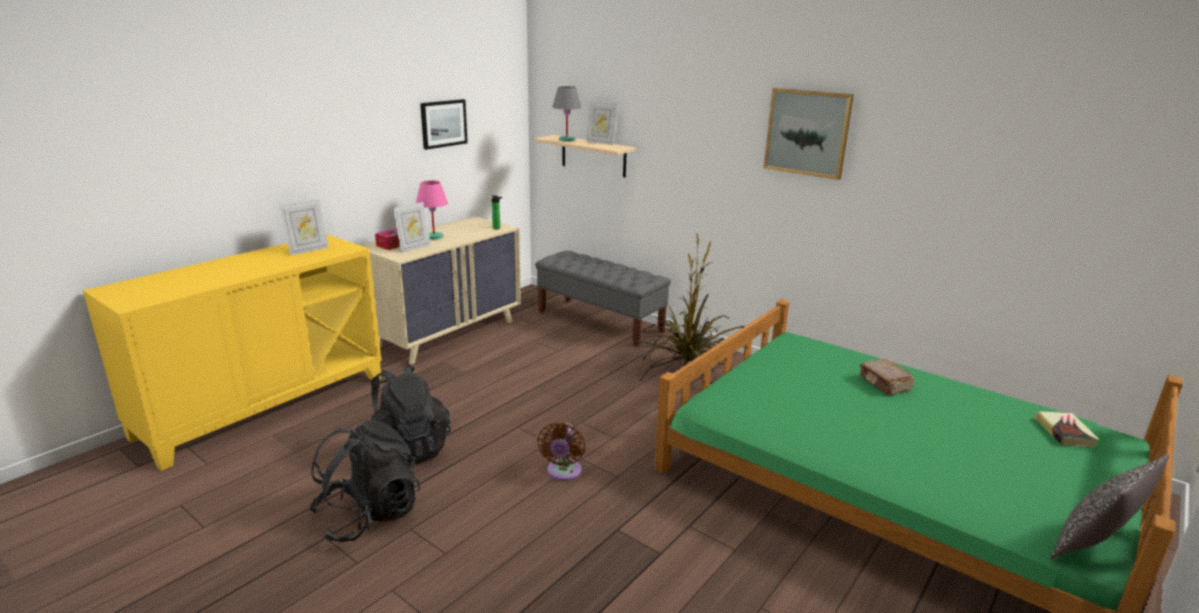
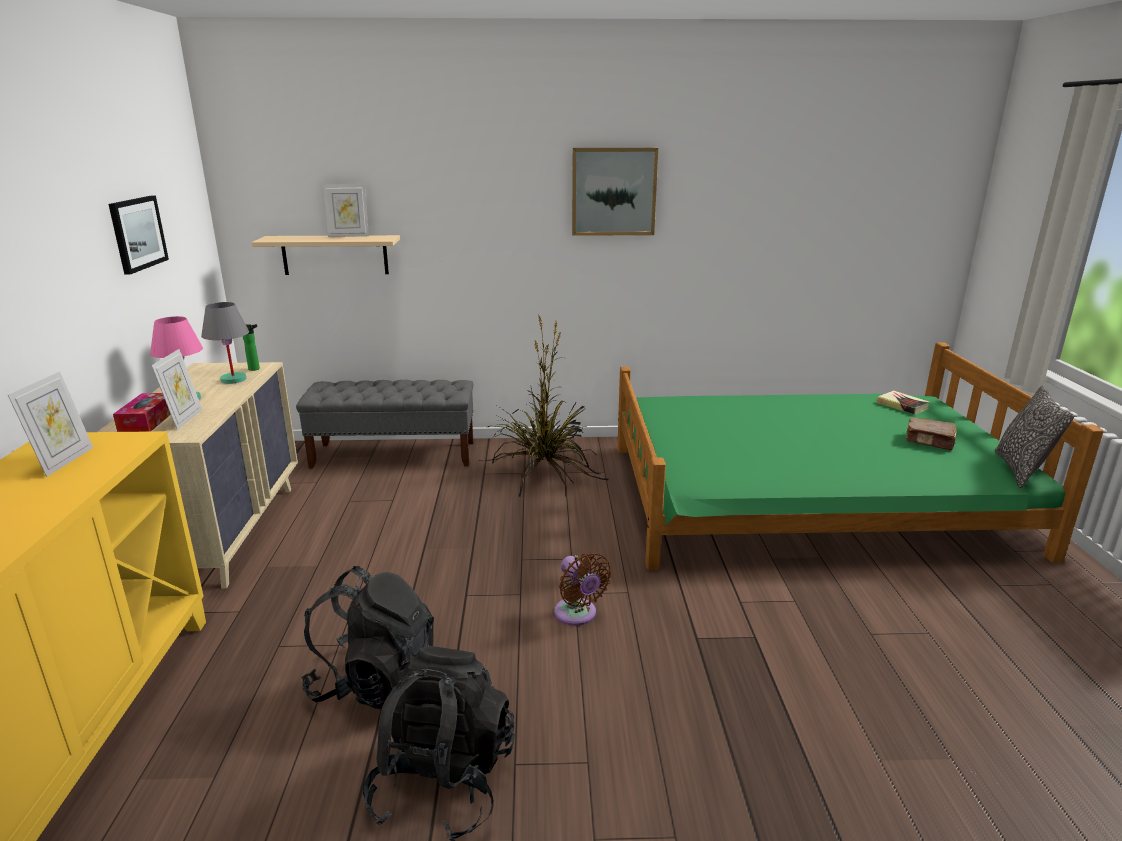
camera: 40 degrees left, 0 degrees up
grey table lamp [552,86,582,141] -> grey table lamp moved to [201,302,249,384]
brown book [860,359,915,396] -> brown book moved to [905,417,957,451]

